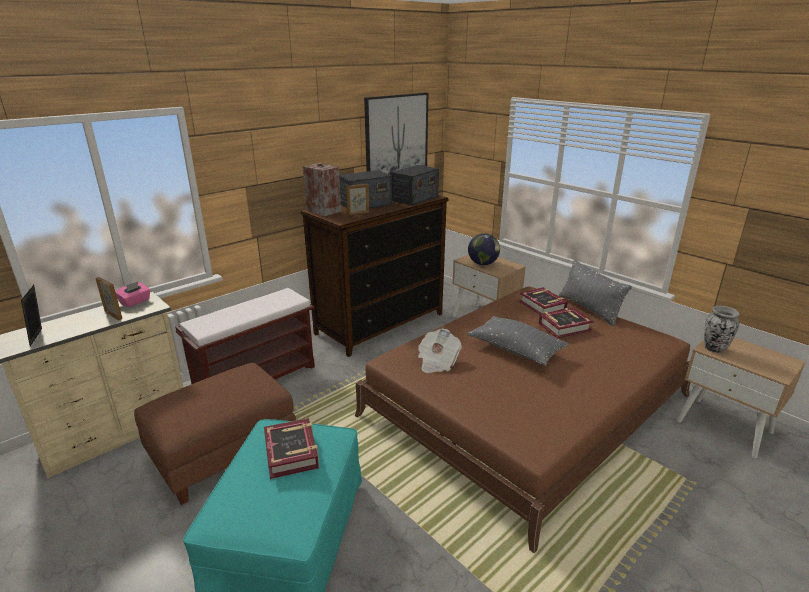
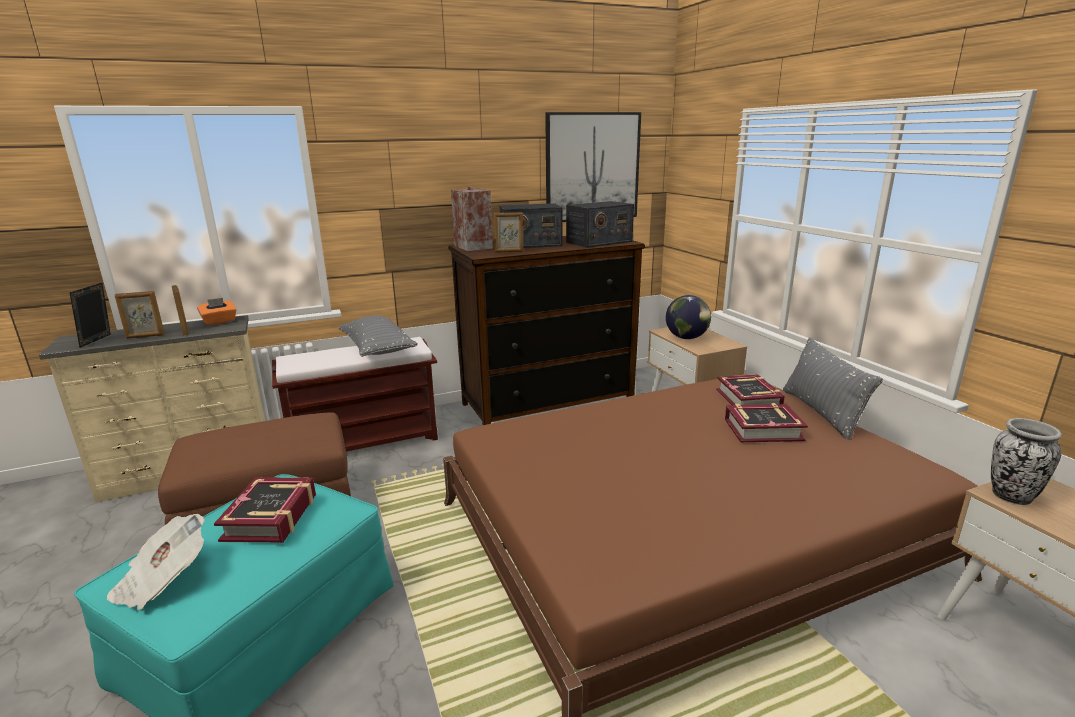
camera: 20 degrees right, 5 degrees down
pink tissue box [115,282,151,307] -> orange tissue box [197,298,237,326]
newspaper [418,329,462,373] -> newspaper moved to [107,514,205,610]
grey pillow [467,316,569,366] -> grey pillow moved to [339,315,418,357]
none -> picture frame [115,291,165,339]

